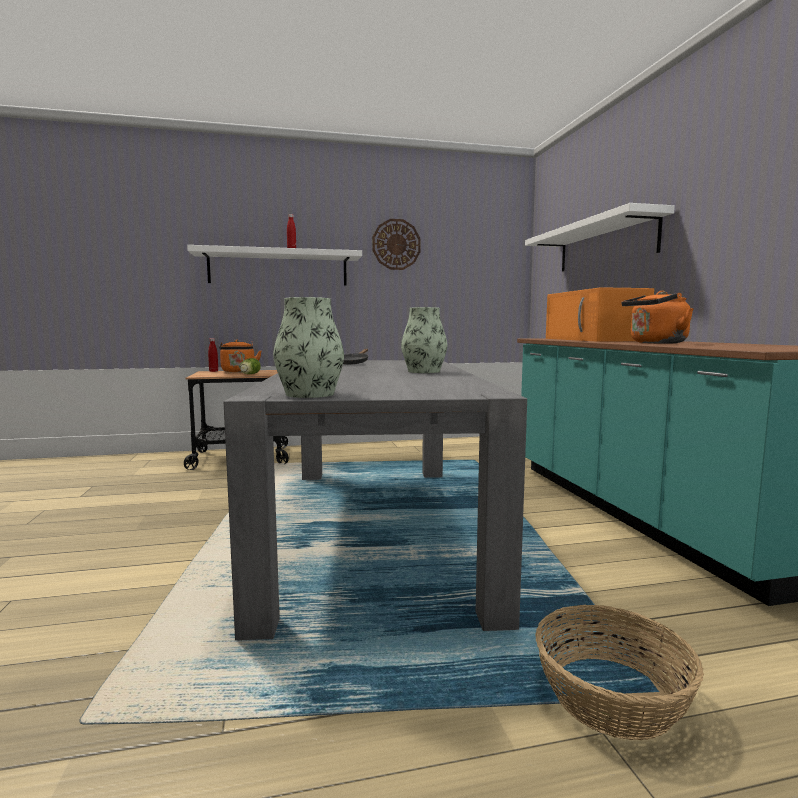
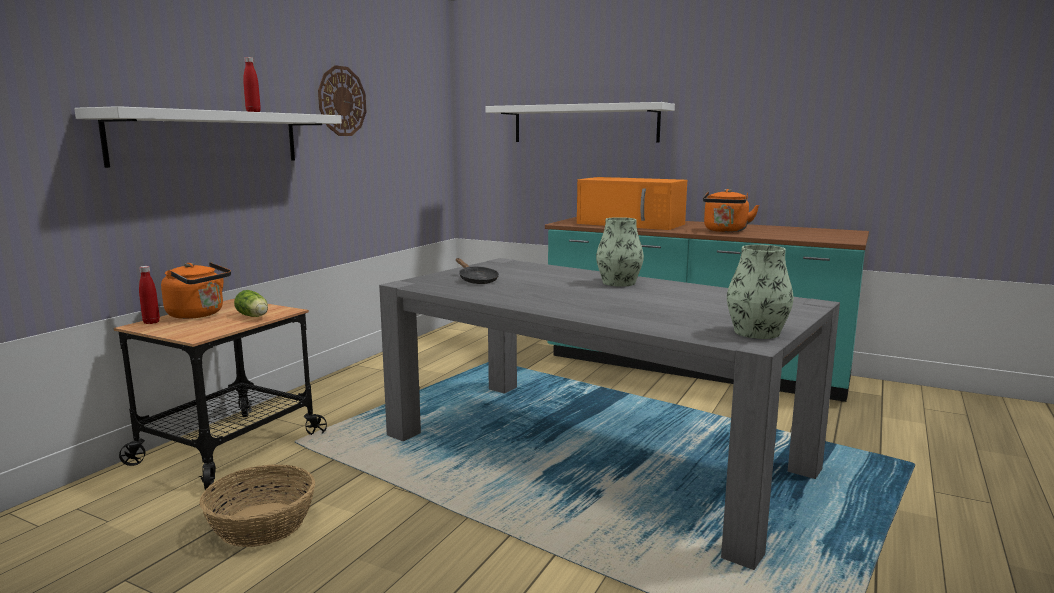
camera: 50 degrees left, 5 degrees up
basket [535,605,704,740] -> basket moved to [199,464,315,547]

